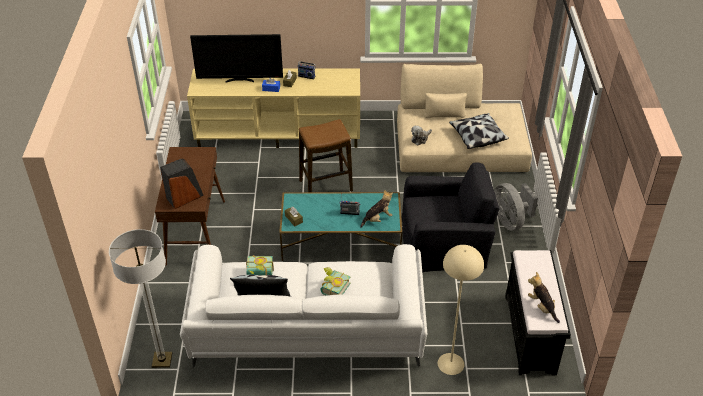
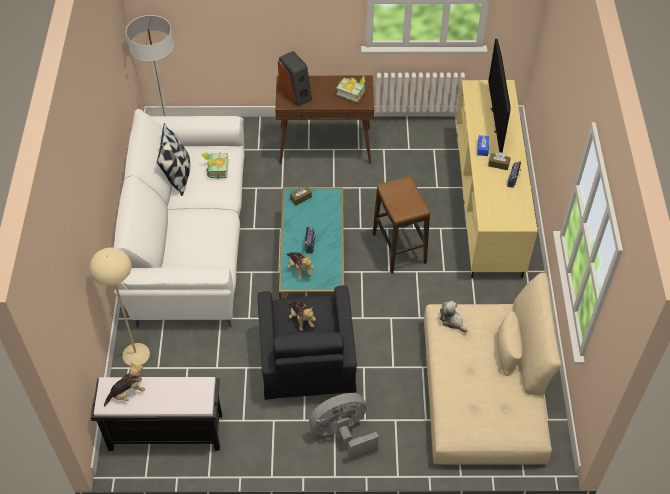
camera: 90 degrees right, 10 degrees up
book [320,267,351,295] -> book moved to [336,76,366,103]
pillow [449,113,509,149] -> none
none -> plush toy [288,302,316,331]

